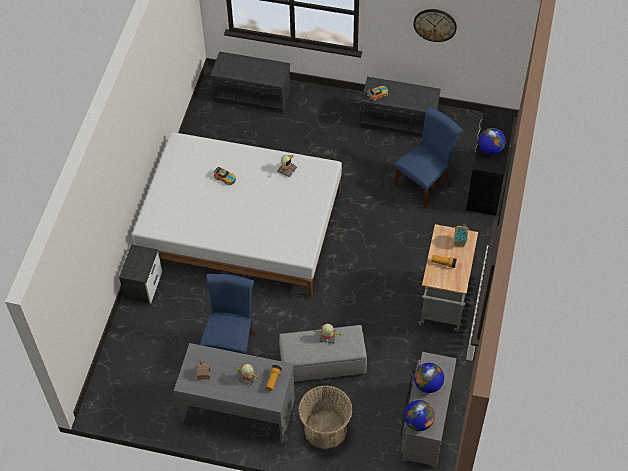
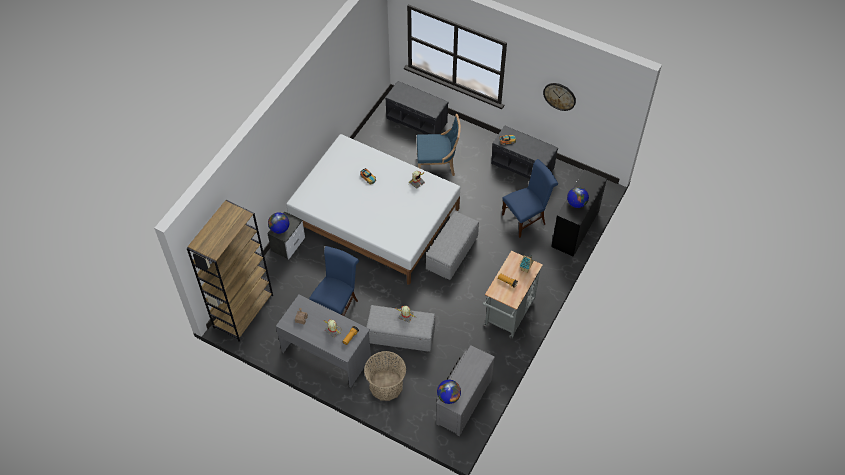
camera: 15 degrees right, 0 degrees up
globe [414,363,444,393] -> globe moved to [268,212,289,234]
none -> brown bookcase [187,200,273,341]
none -> blue chair [417,114,461,176]
none -> grey ottoman [426,211,479,280]

